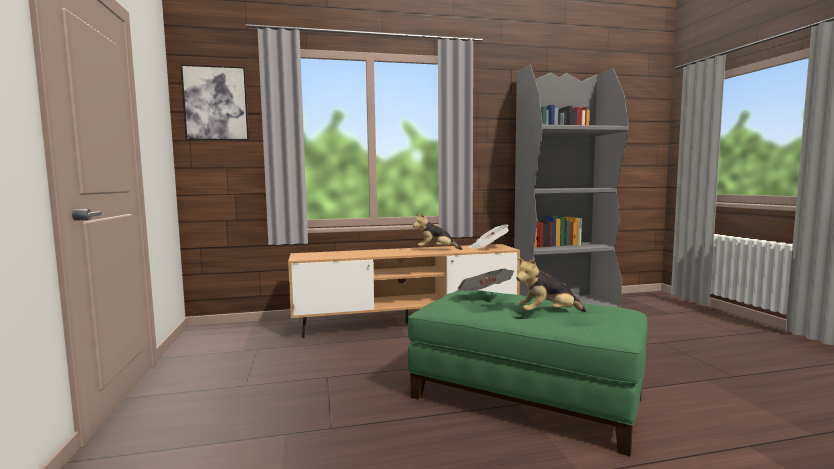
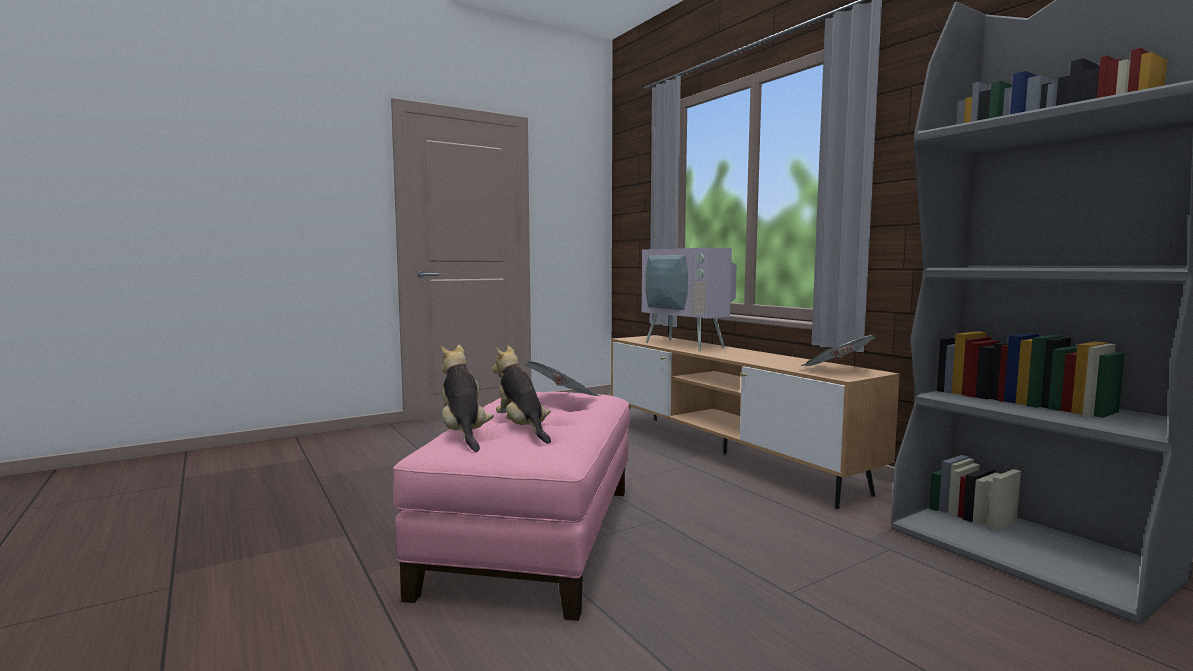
camera: 70 degrees right, 0 degrees up
picture [181,64,249,140] -> none
green ottoman [408,290,648,456] -> pink ottoman [393,392,630,621]
plush toy [413,213,463,250] -> plush toy moved to [441,345,494,452]
none -> television [642,214,737,351]

